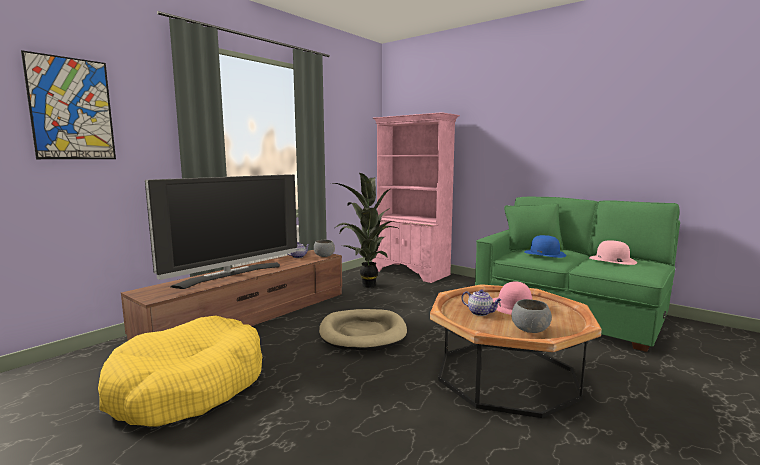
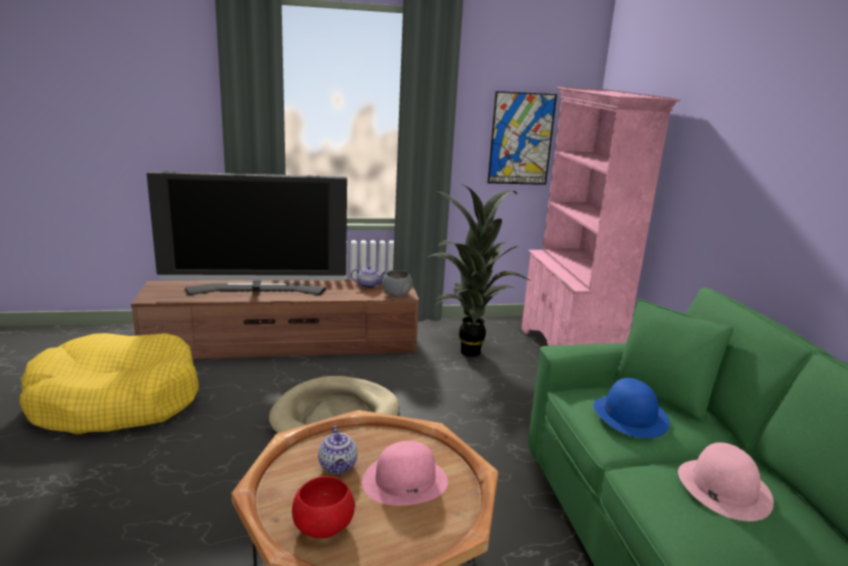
camera: 40 degrees right, 10 degrees up
picture [21,50,116,159] -> picture moved to [487,91,557,185]
grey bowl [511,299,552,333] -> red bowl [292,476,355,538]

